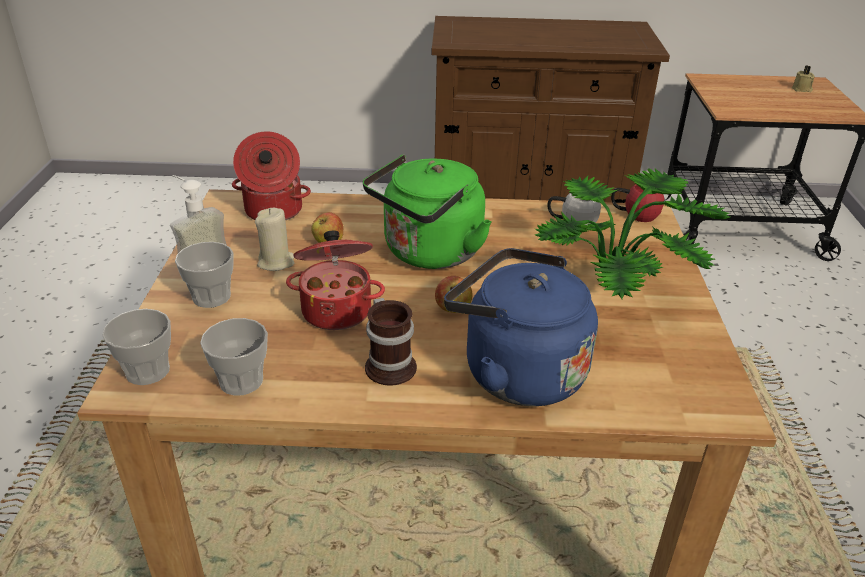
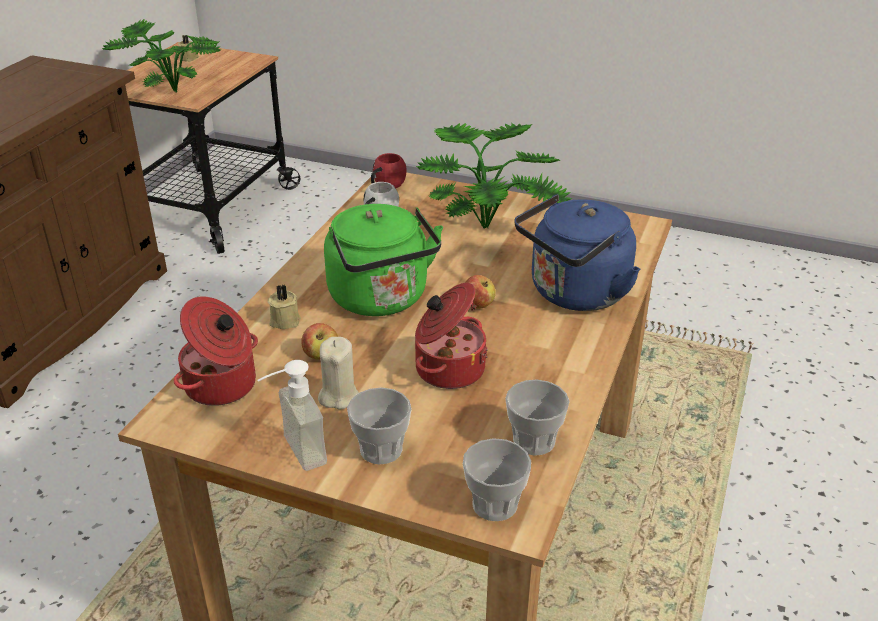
camera: 70 degrees left, 0 degrees up
mug [365,298,417,386] -> none
none -> potted plant [102,19,221,93]
none -> beige candle [268,284,301,329]

